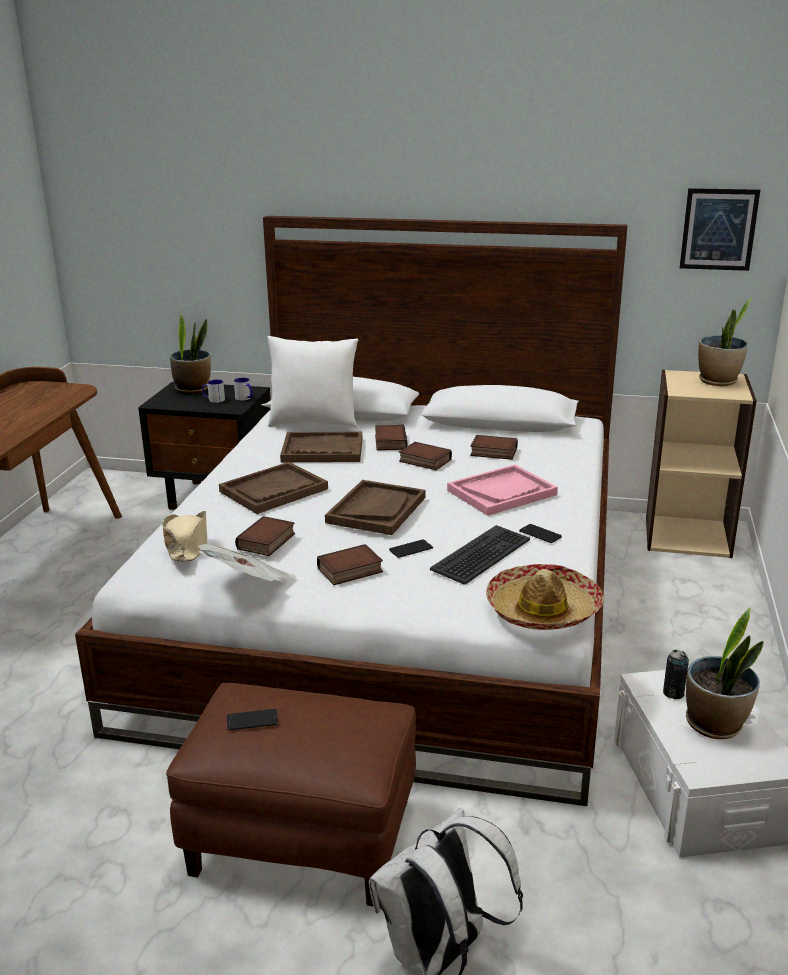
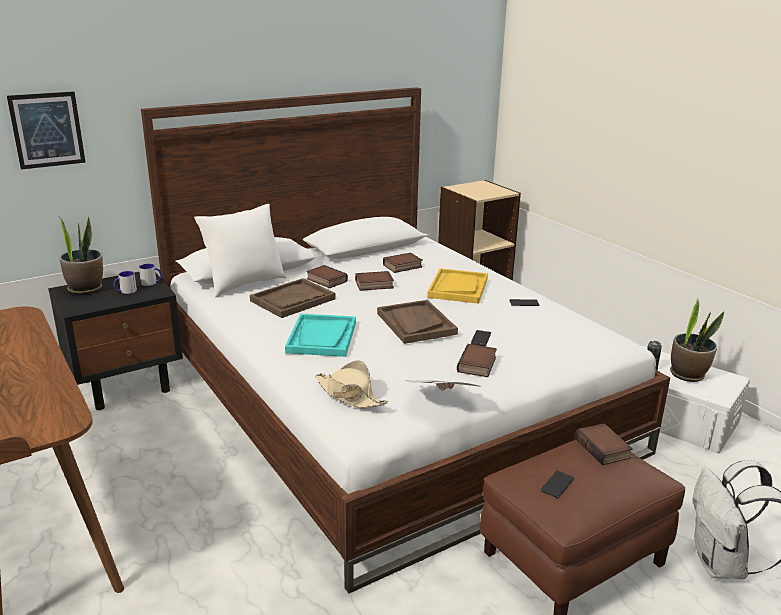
camera: 45 degrees left, 0 degrees up
brown tray [219,462,328,514] -> turquoise tray [285,314,356,357]
book [235,516,295,556] -> book moved to [575,423,633,465]
keyboard [430,525,530,585] -> none
pink tray [447,465,558,516] -> yellow tray [427,268,488,304]
hat [486,564,603,630] -> none
picture [680,188,760,271] -> picture moved to [7,91,86,170]
potted plant [698,298,752,386] -> none

